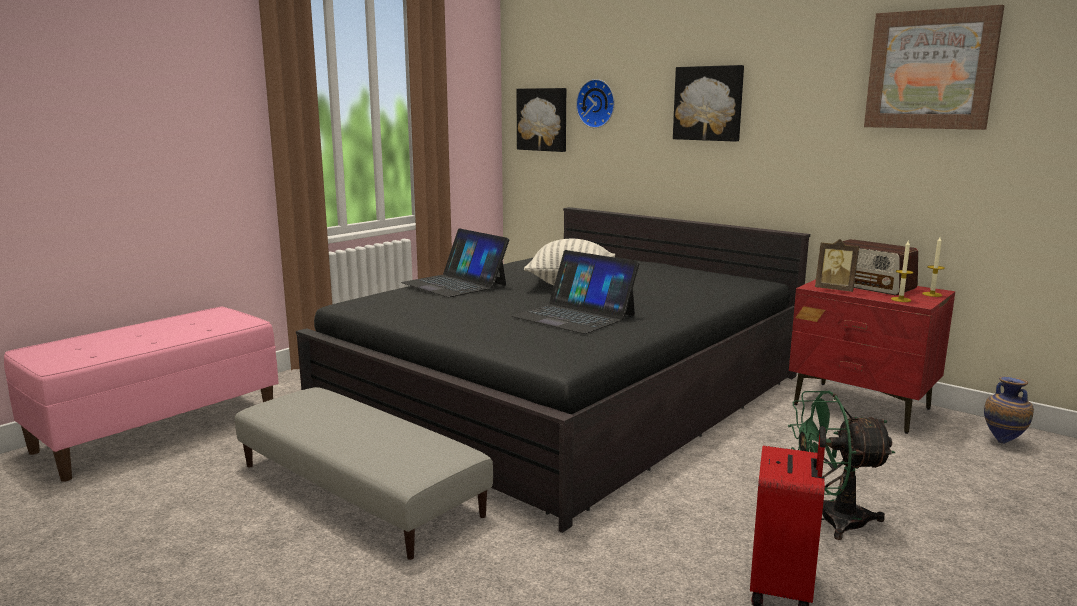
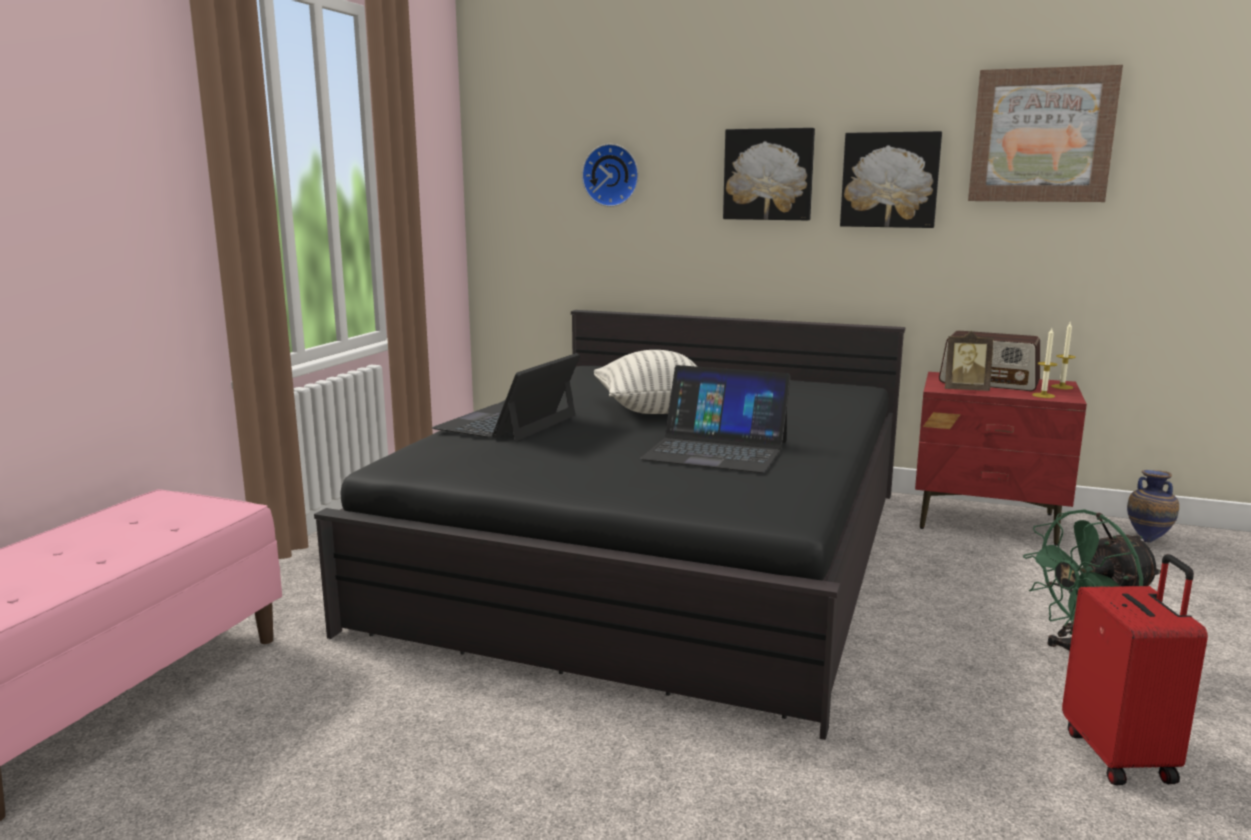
camera: 20 degrees left, 0 degrees up
grey ottoman [235,387,493,560] -> none
laptop [401,228,509,297] -> laptop turned 90 degrees clockwise [432,353,580,441]
picture [516,88,566,152] -> picture moved to [840,131,942,228]

